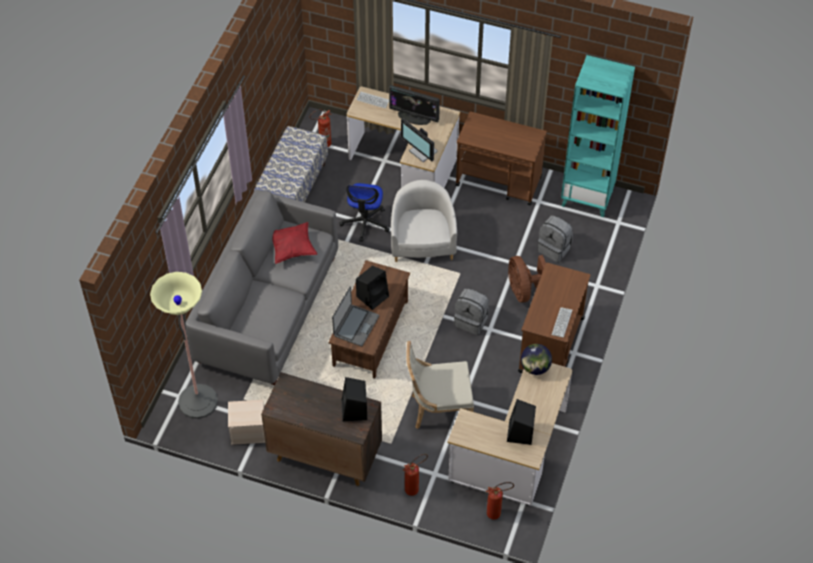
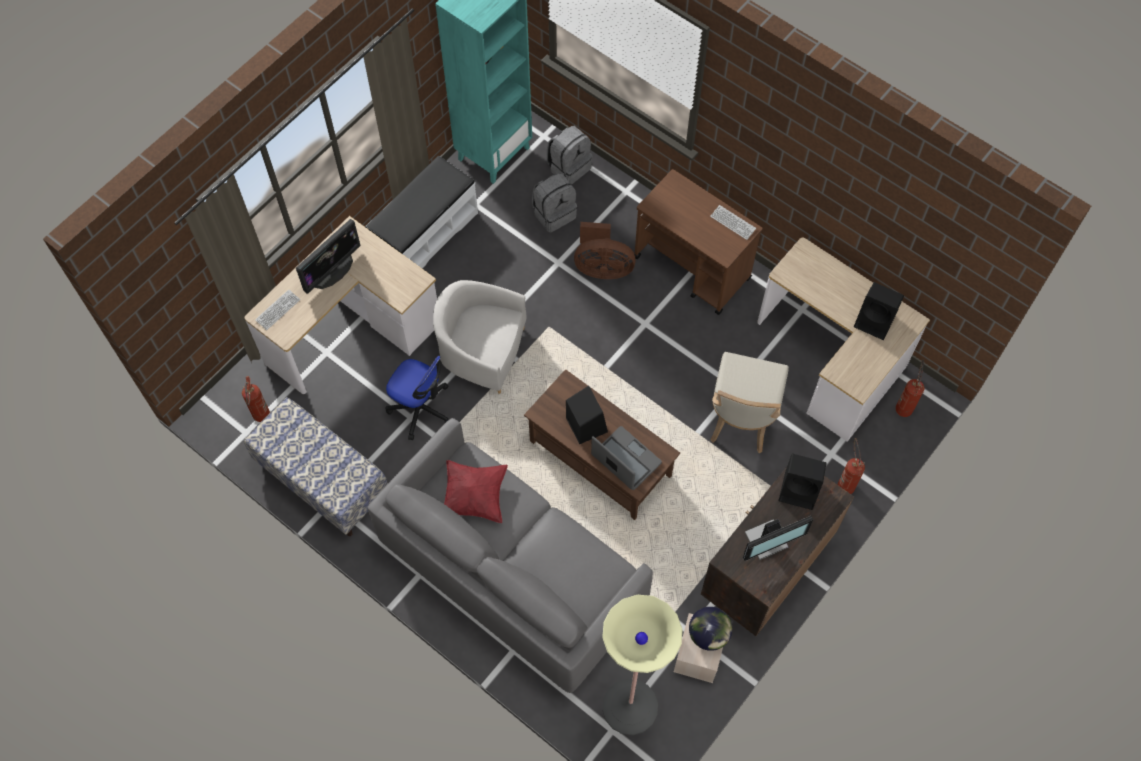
camera: 70 degrees left, 10 degrees up
monitor [401,119,438,162] -> monitor moved to [743,516,813,561]
grey backpack [454,289,489,335] -> grey backpack moved to [546,126,593,185]
brown cart [455,112,547,205] -> white bench [365,156,478,269]
globe [521,344,552,375] -> globe moved to [689,607,732,651]

